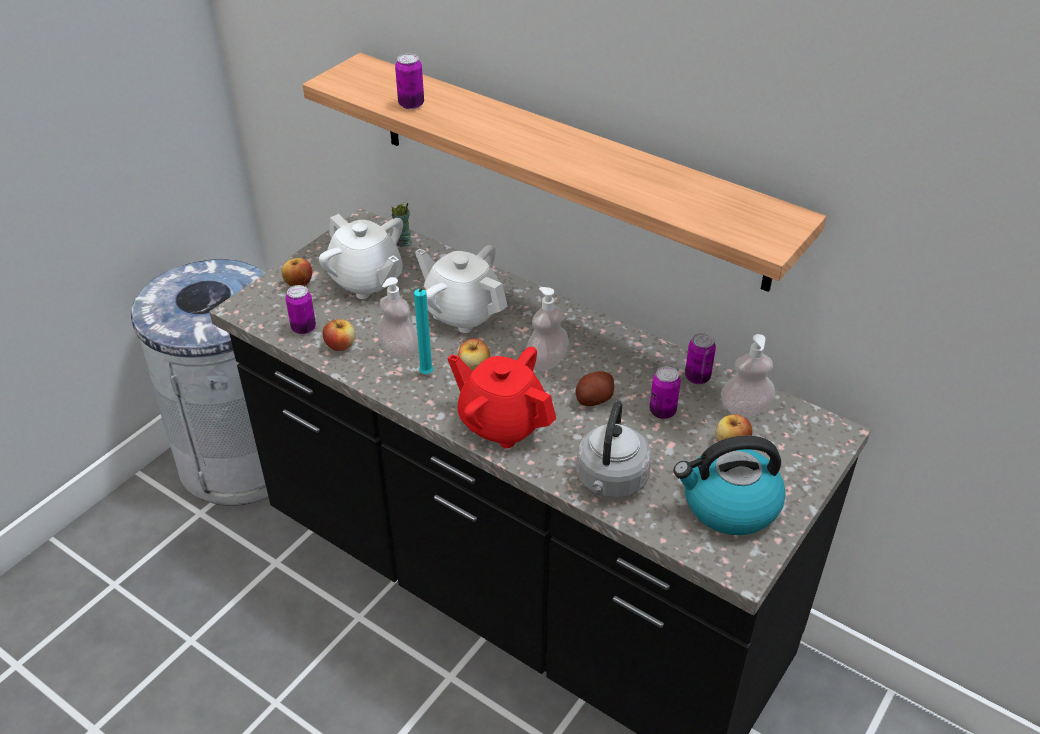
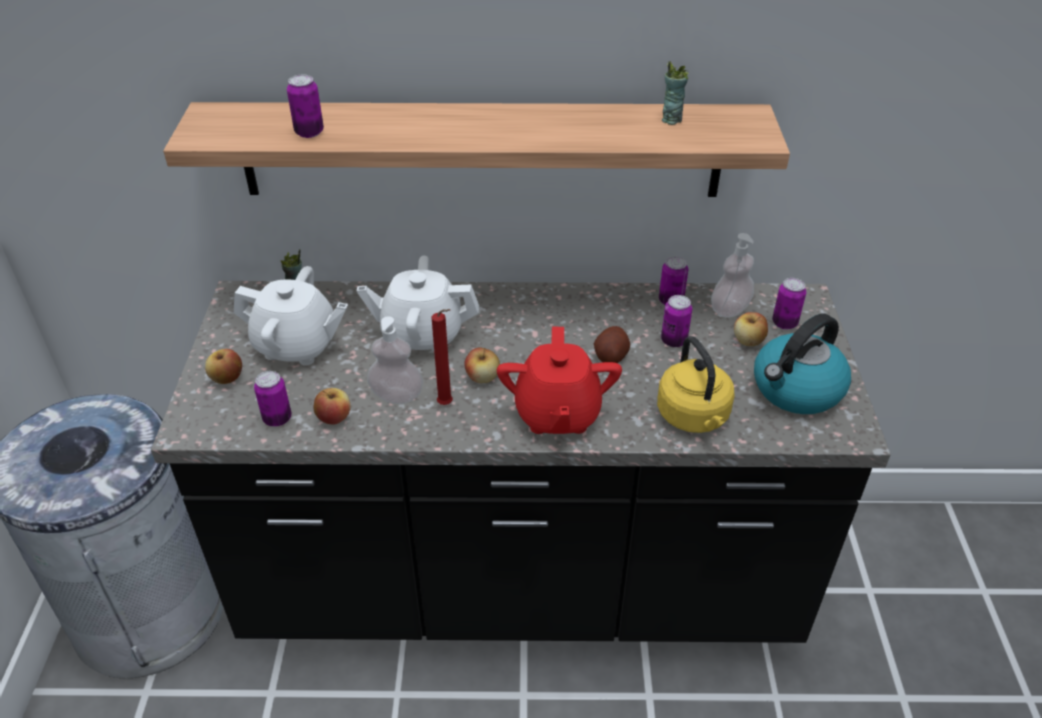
camera: 35 degrees left, 0 degrees up
turquoise candle [414,287,433,374] -> red candle [431,309,453,405]
red teapot [448,347,556,448] -> red teapot turned 90 degrees counterclockwise [497,326,622,434]
soap dispenser [526,287,569,371] -> none
grey kettle [576,401,652,498] -> yellow kettle [657,336,735,433]
none -> cup [662,61,689,125]
none -> can [772,278,806,330]

